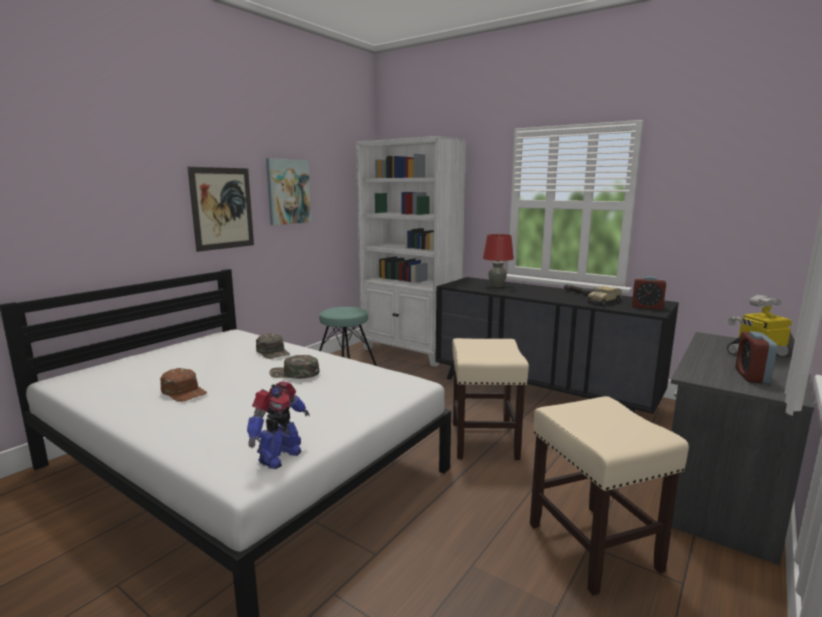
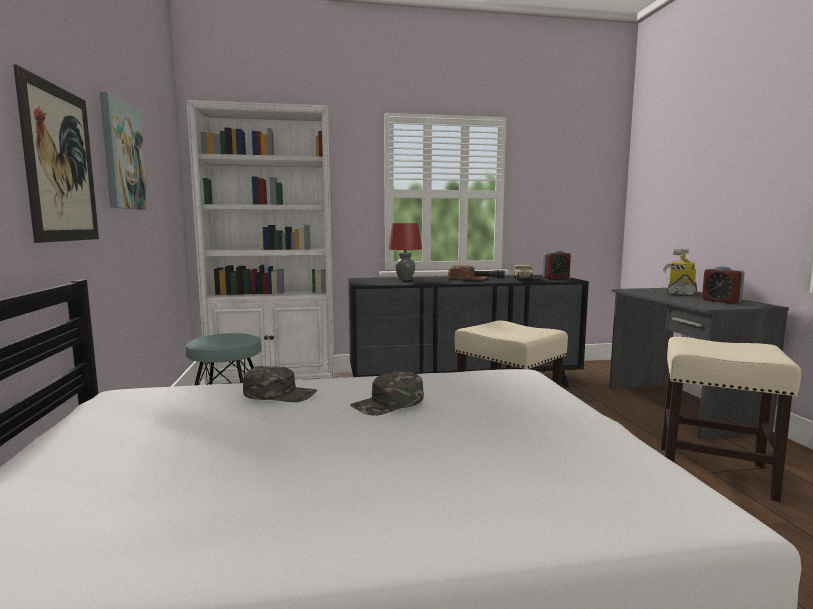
camera: 45 degrees left, 5 degrees down
brown cap [160,368,207,402] -> brown cap moved to [448,265,487,280]
toy robot [247,381,310,469] -> none

